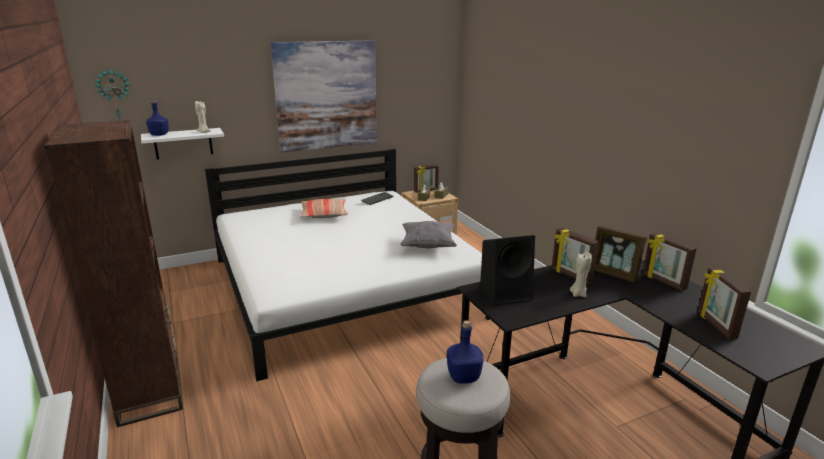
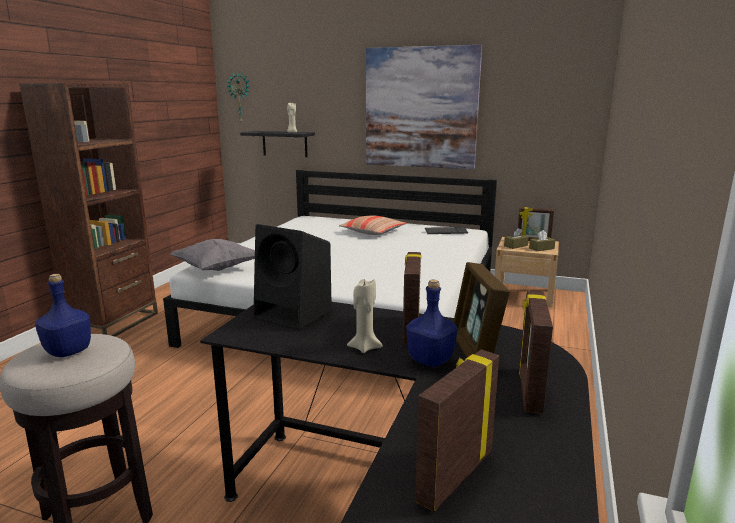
camera: 45 degrees right, 5 degrees down
white shelf [141,128,224,160] -> black shelf [240,131,315,157]
blue bottle [146,100,169,136] -> blue bottle moved to [406,280,457,367]
grey pillow [400,221,457,249] -> grey pillow moved to [171,239,255,271]

